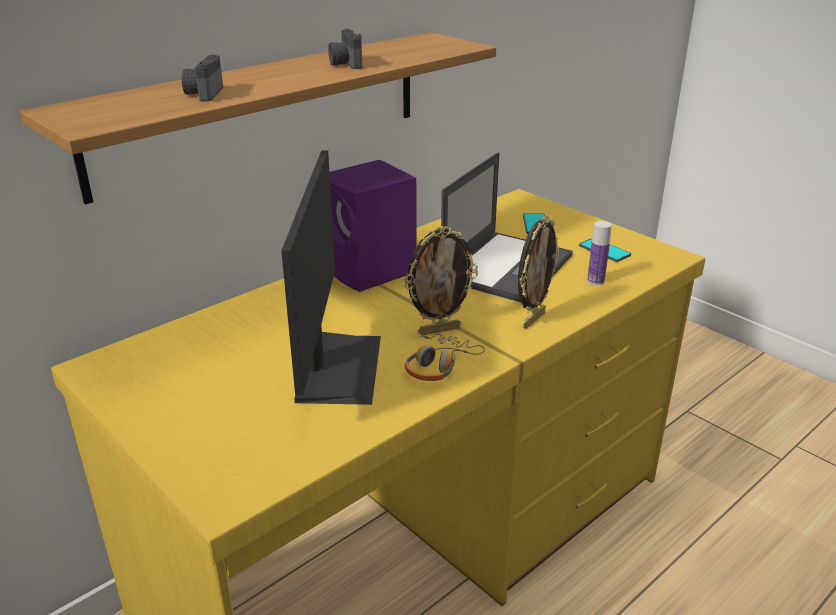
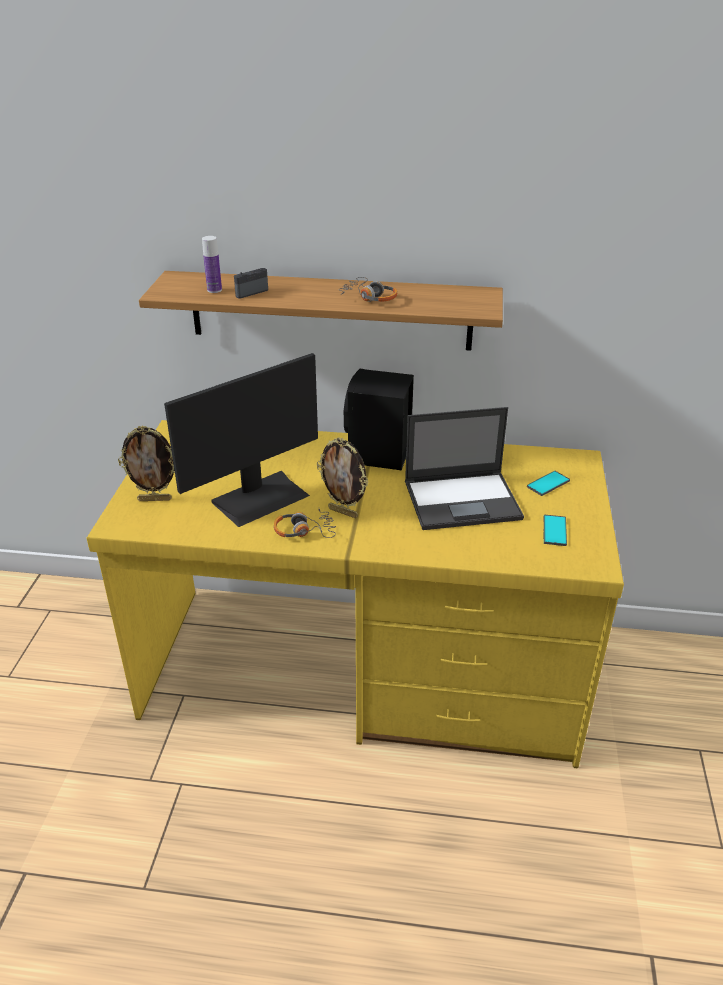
camera: 50 degrees right, 5 degrees up
camera [328,29,362,69] -> headphones [339,277,397,302]
purple speaker [329,160,416,292] -> black speaker [344,369,414,470]
picture frame [518,216,559,329] -> picture frame moved to [118,425,175,501]
bottle [587,221,612,285] -> bottle moved to [202,236,222,293]

